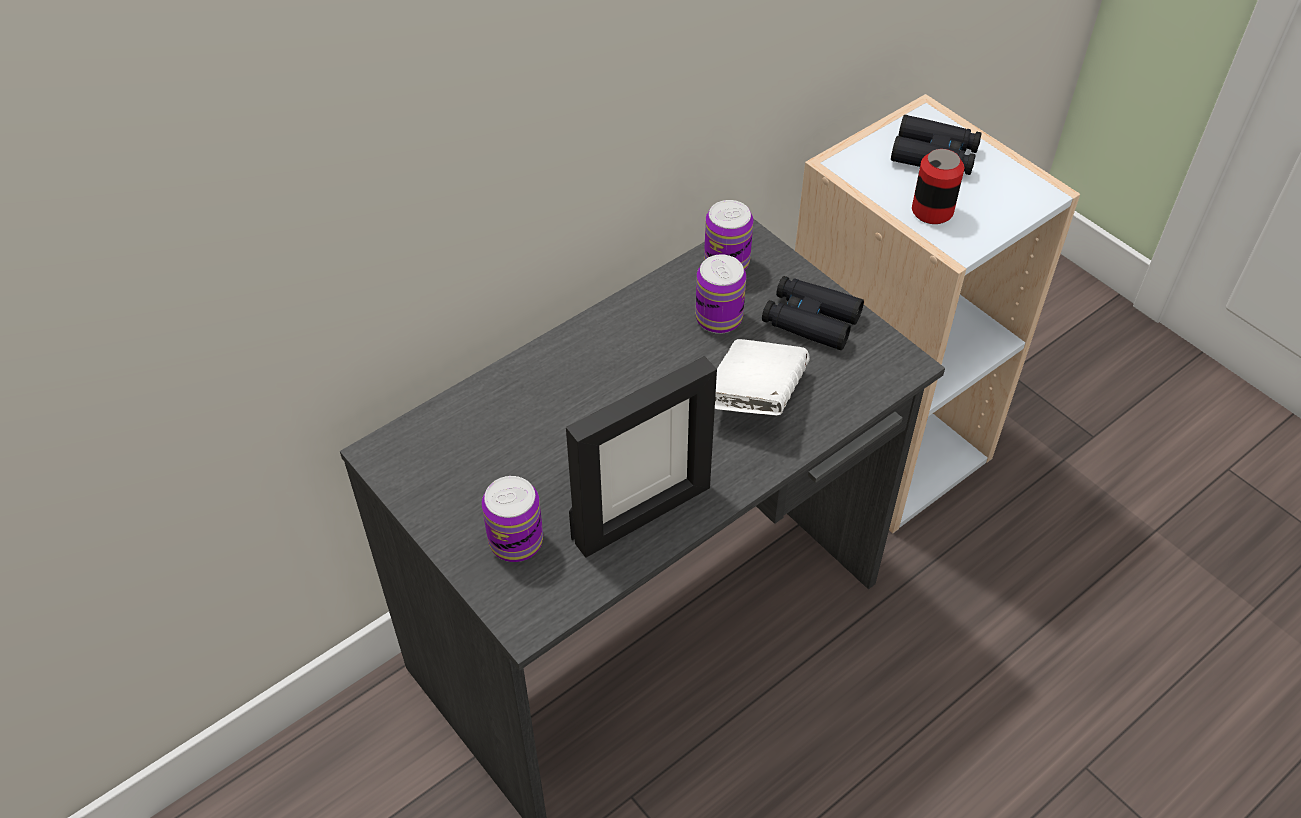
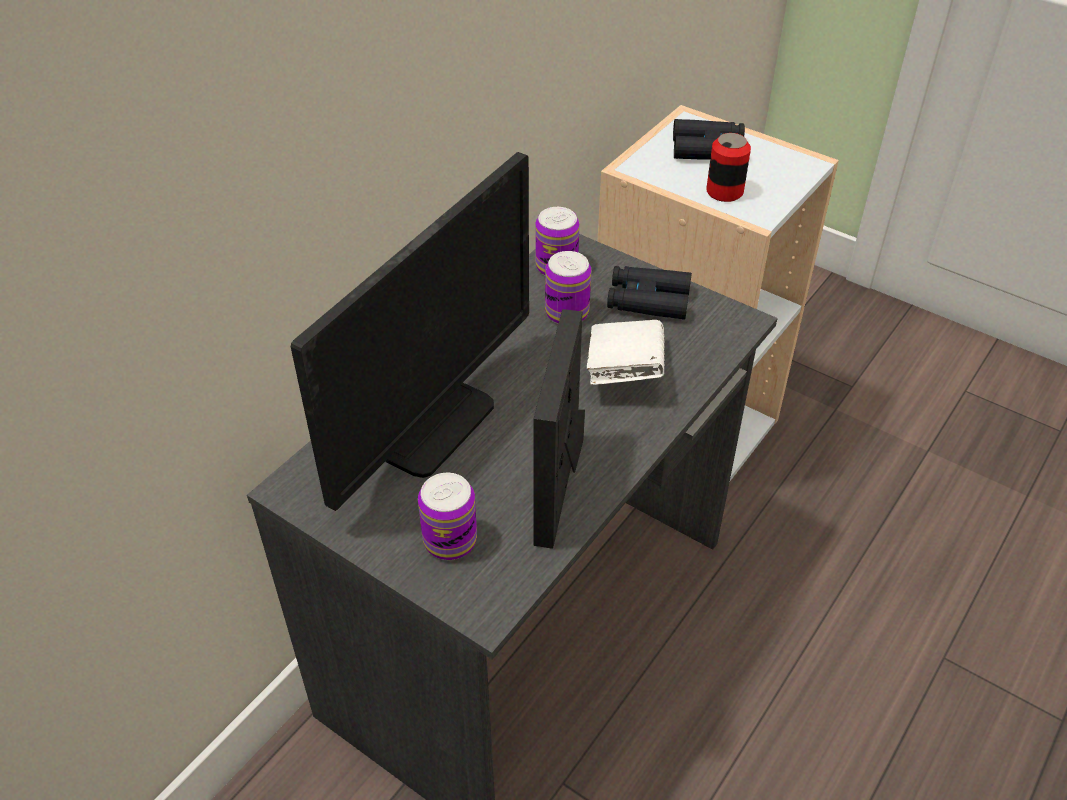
camera: 15 degrees left, 5 degrees down
picture frame [566,356,717,558] -> picture frame turned 150 degrees clockwise [533,309,585,549]
none -> monitor [291,152,529,511]

